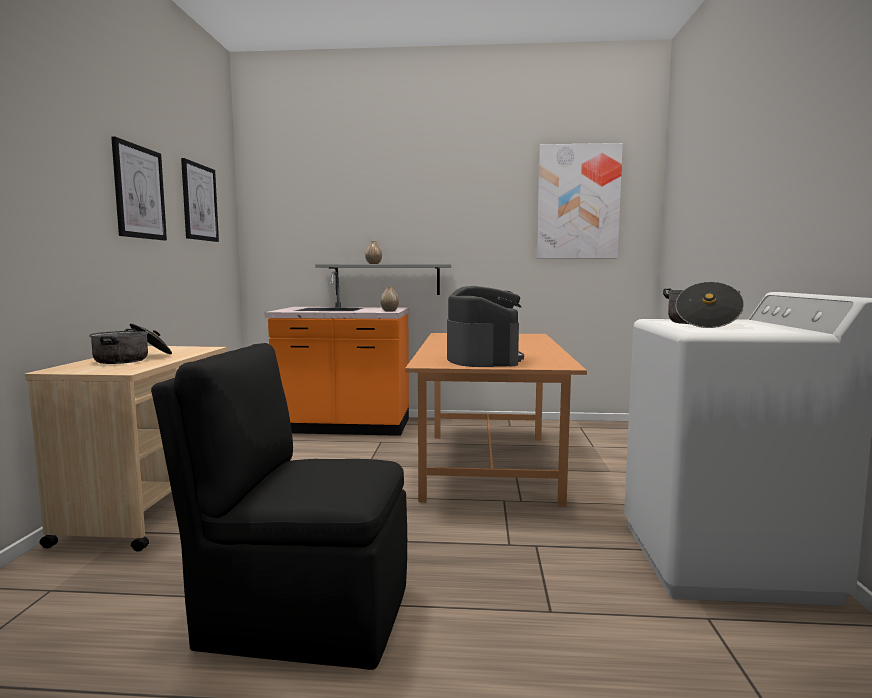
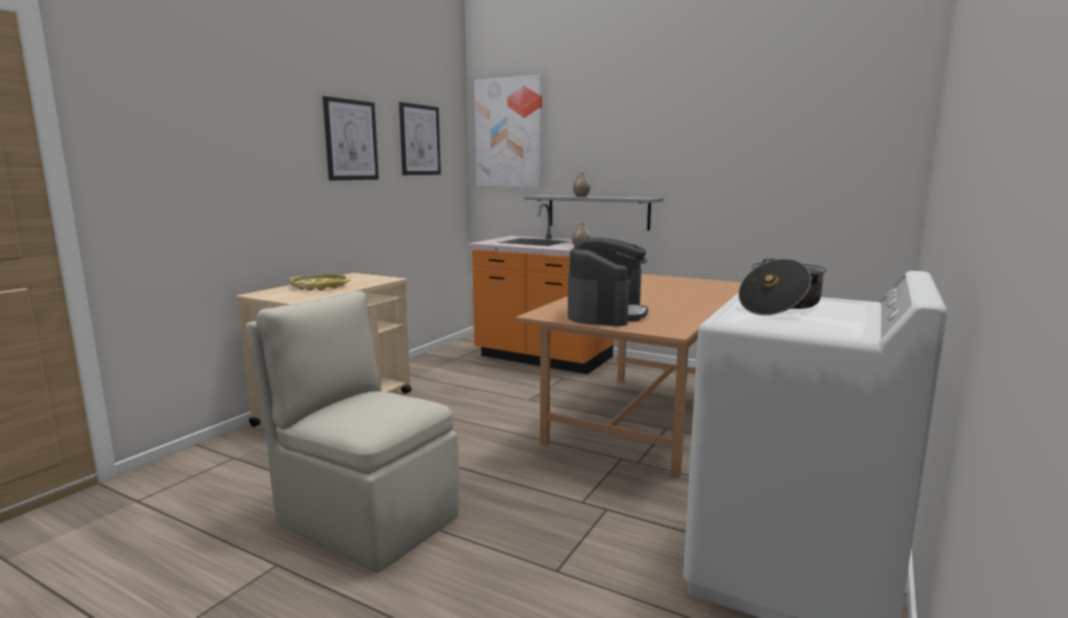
camera: 25 degrees right, 5 degrees up
cooking pot [89,323,172,364] -> yellow tray [289,274,351,291]
black chair [151,343,407,670] -> beige chair [245,291,460,573]
picture [537,143,623,259] -> picture moved to [474,75,542,188]

